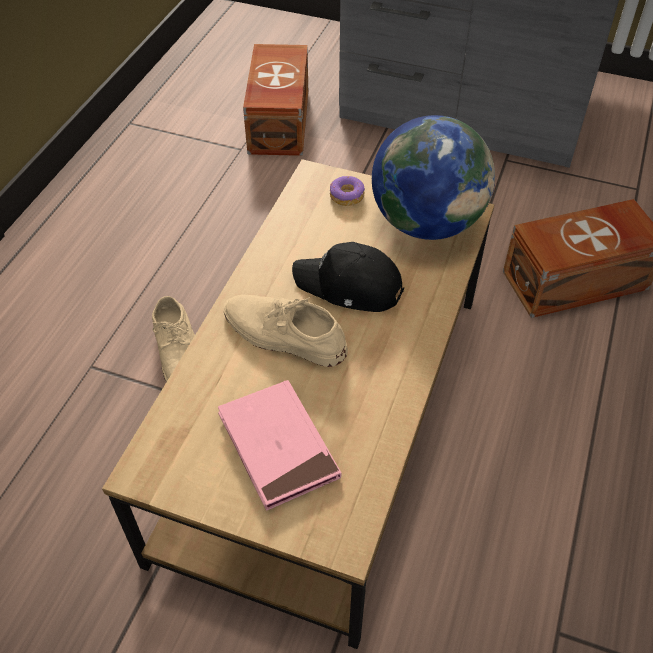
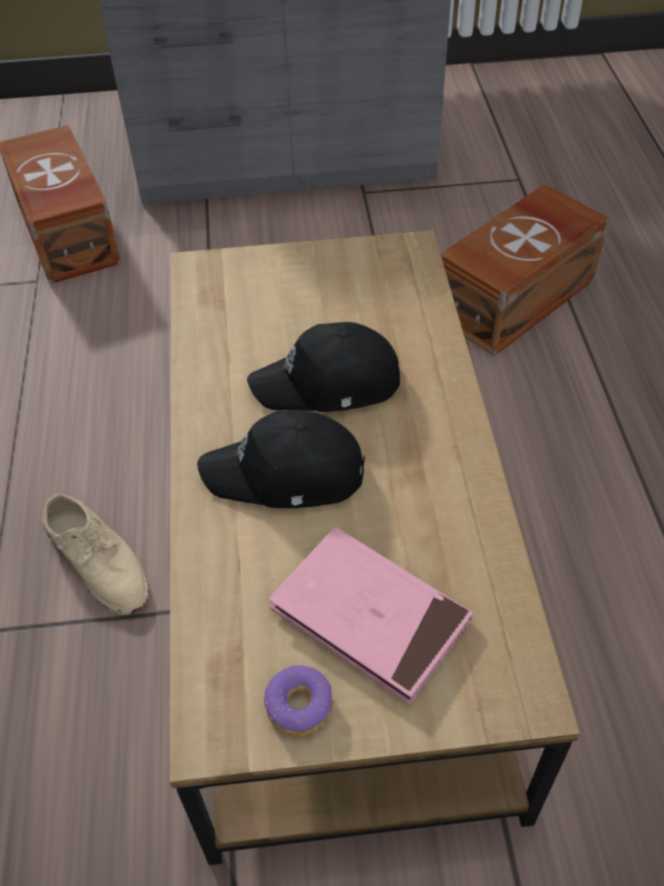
camera: 25 degrees left, 0 degrees up
beige shoe [224,295,348,367] -> black cap [197,410,365,508]
donut [330,176,365,206] -> donut moved to [264,665,333,736]
globe [372,115,495,240] -> none

